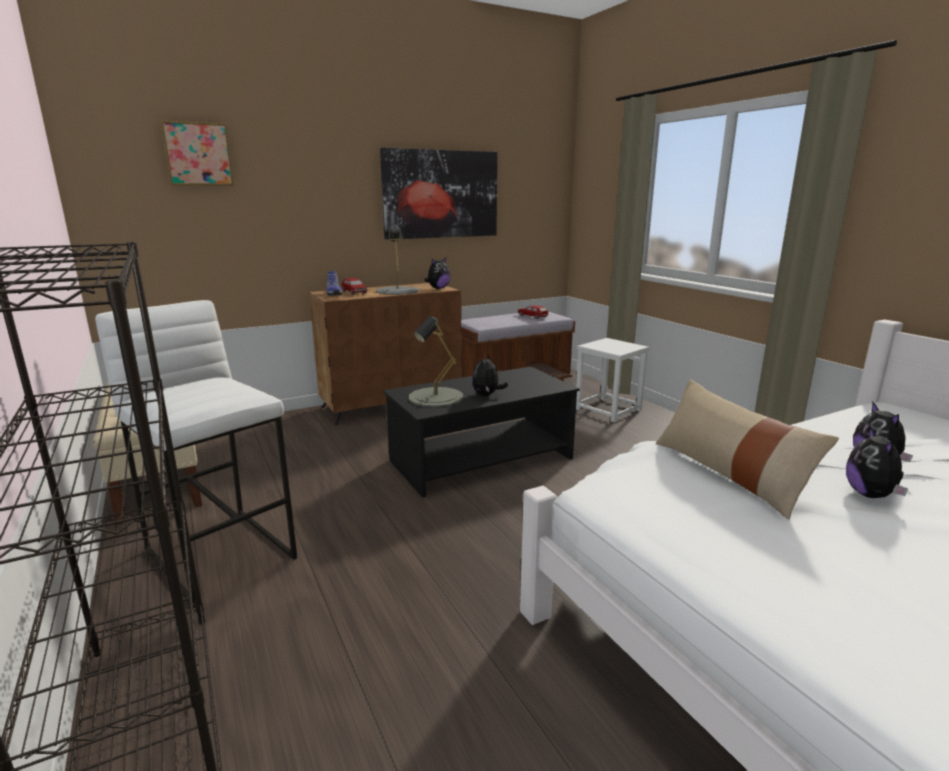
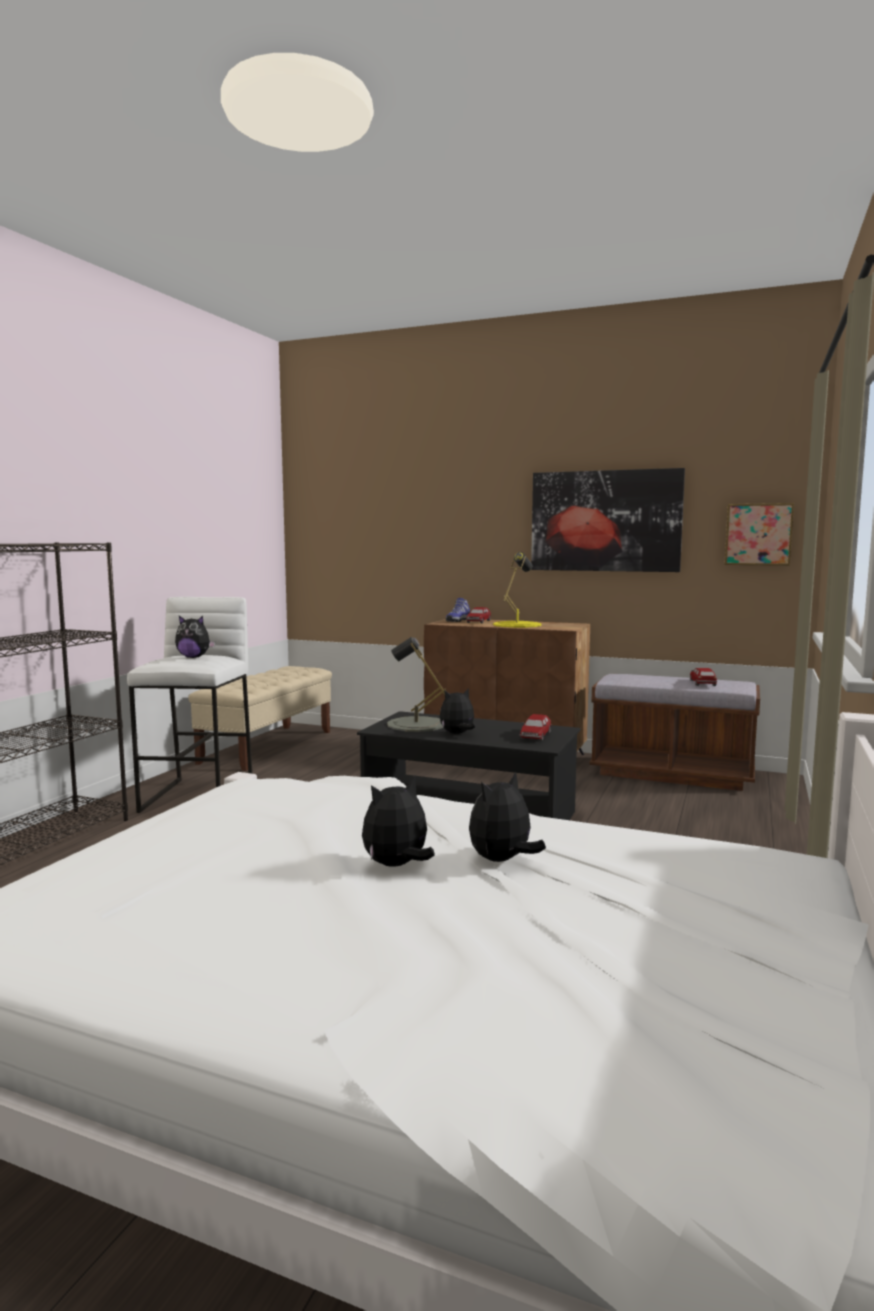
camera: 50 degrees right, 10 degrees down
picture [160,120,234,186] -> picture moved to [724,503,794,566]
grey table lamp [376,224,419,295] -> yellow table lamp [493,552,542,628]
plush toy [424,258,450,289] -> plush toy moved to [175,616,215,658]
white stool [576,338,649,422] -> none
beige pillow [656,379,839,520] -> none
none -> toy car [519,713,551,741]

